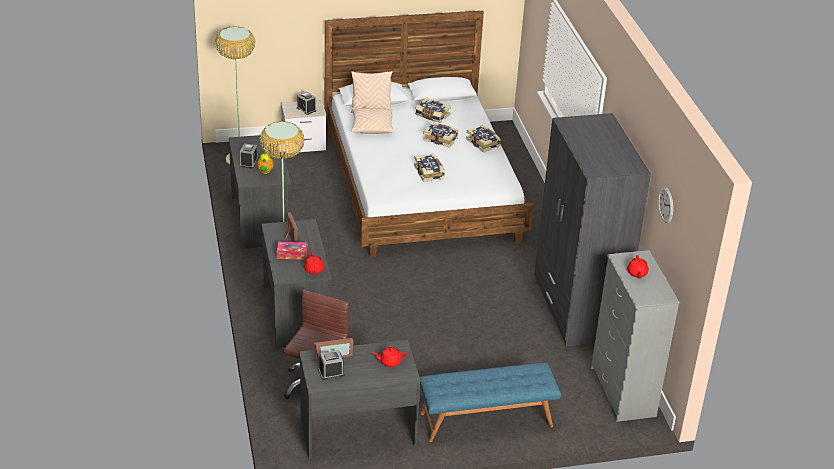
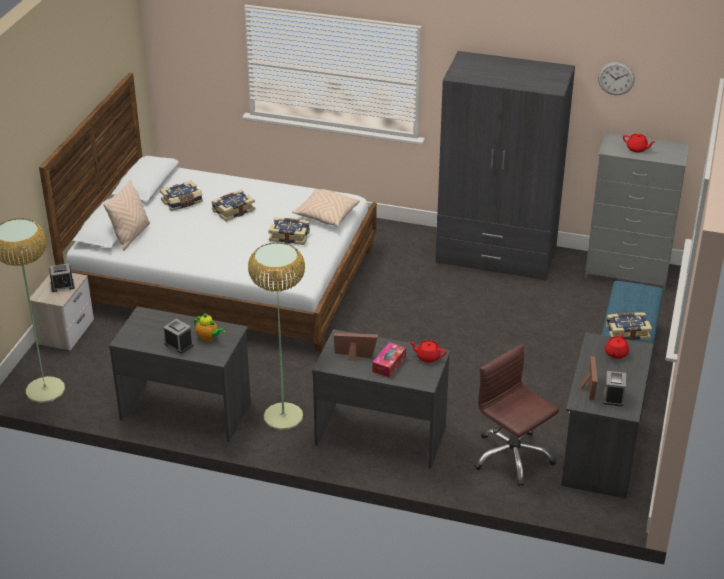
camera: 60 degrees left, 0 degrees up
beige pillow [351,108,394,134] -> beige pillow moved to [292,189,360,227]
book [466,125,501,152] -> book moved to [606,313,652,341]

